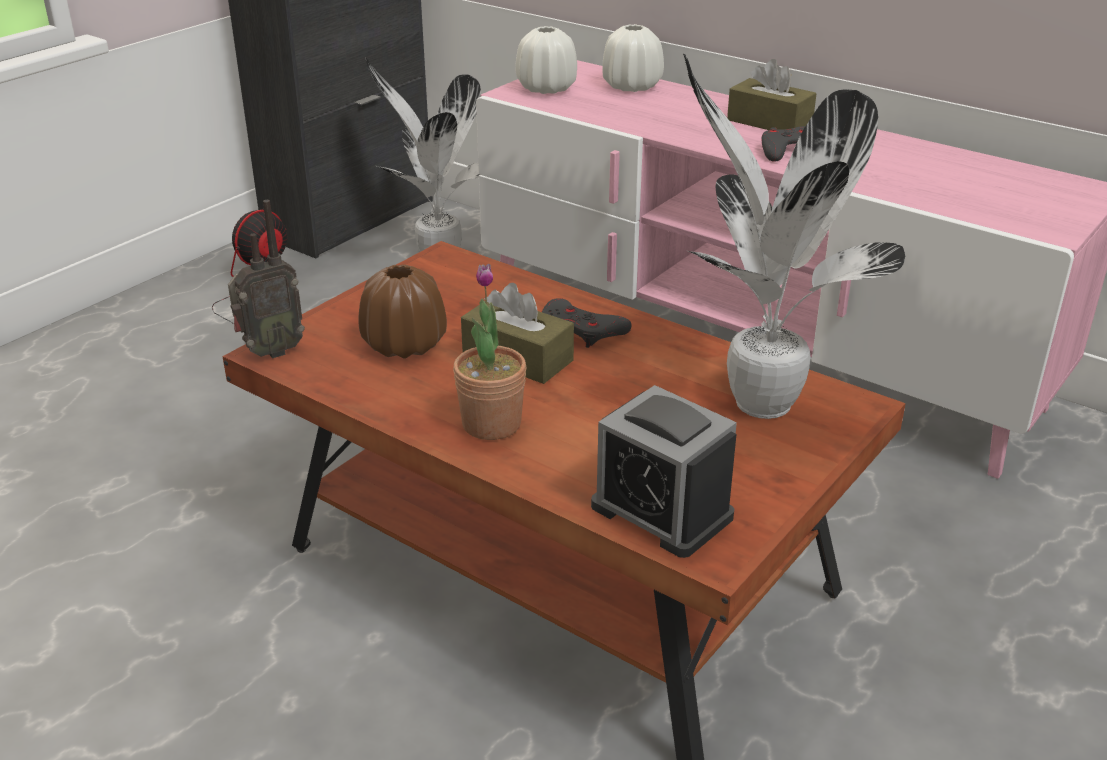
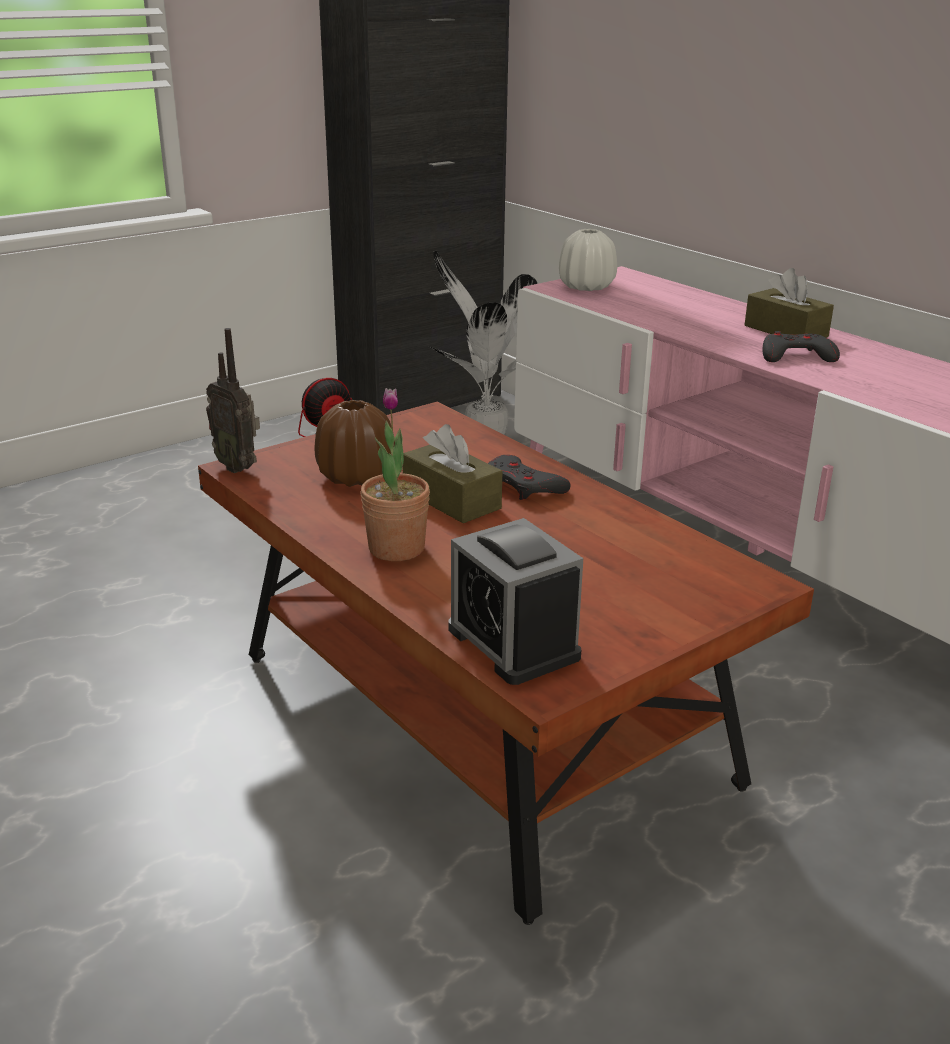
camera: 15 degrees right, 5 degrees down
radio [228,200,305,358] -> radio turned 60 degrees clockwise [206,328,260,473]
white vase [602,24,664,92] -> none
potted plant [683,53,905,419] -> none

